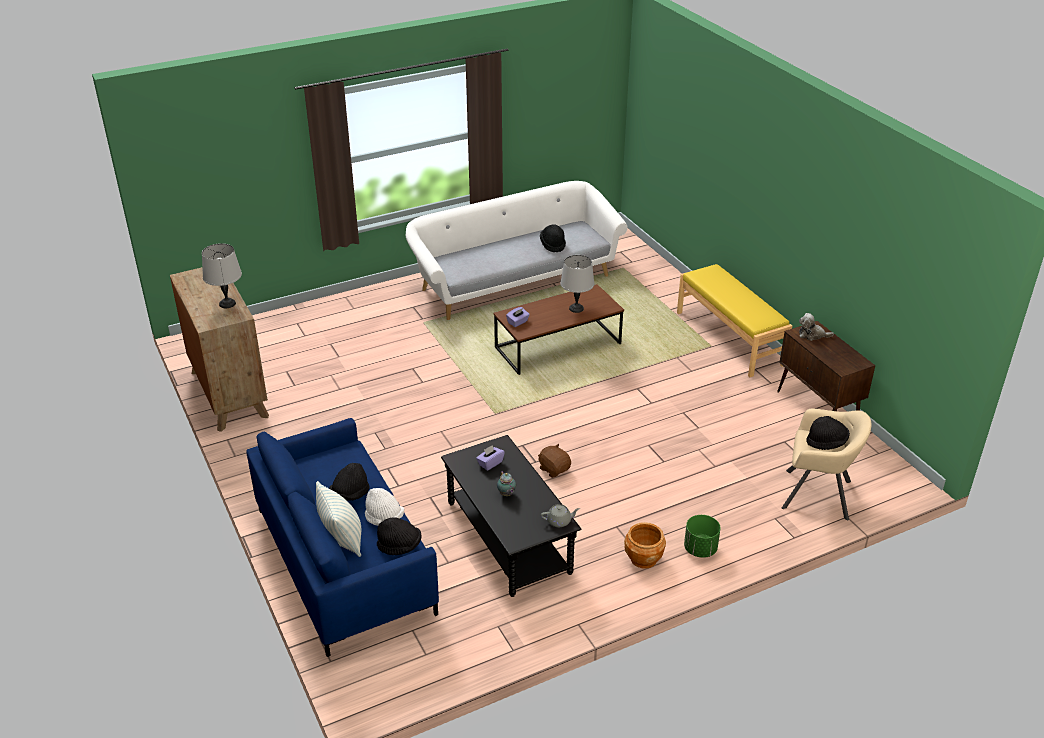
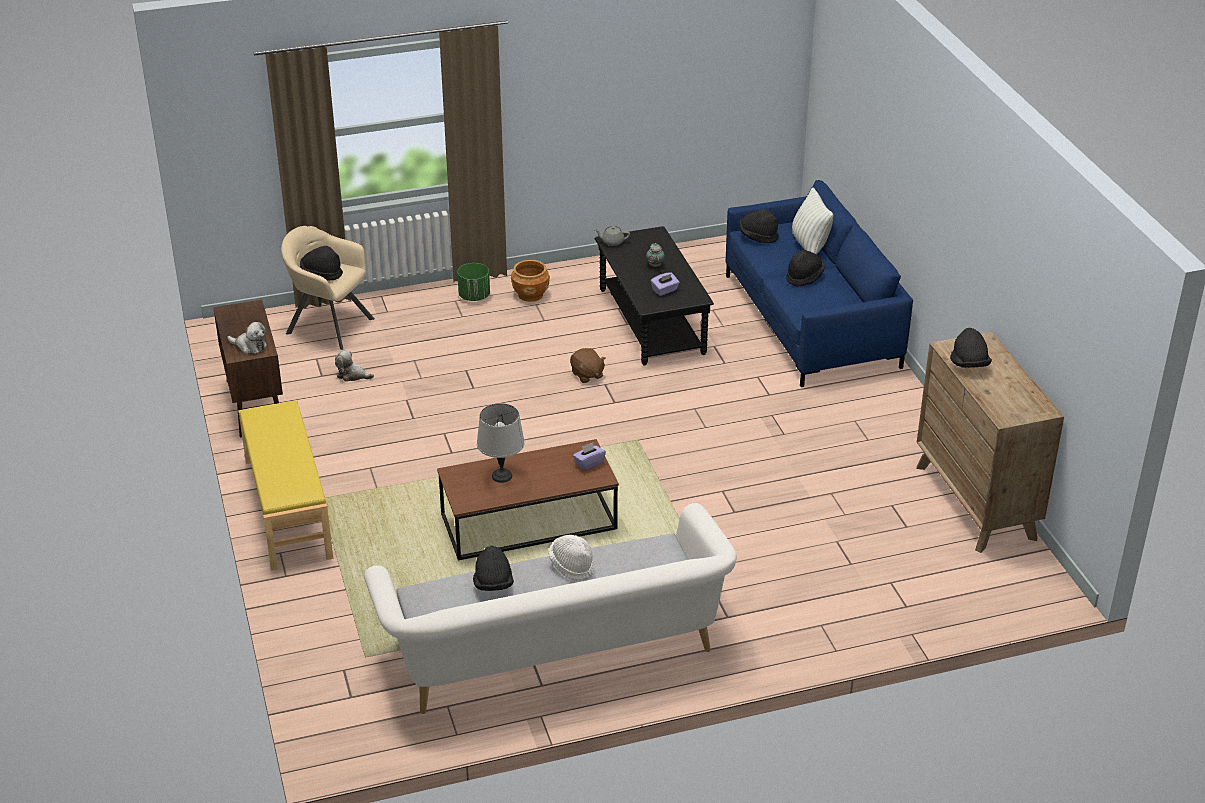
camera: 170 degrees left, 0 degrees up
grey table lamp [202,243,242,308] -> black hat [950,328,992,368]
white hat [365,488,404,526] -> white hat moved to [549,535,595,581]
none -> plush toy [335,350,374,382]

